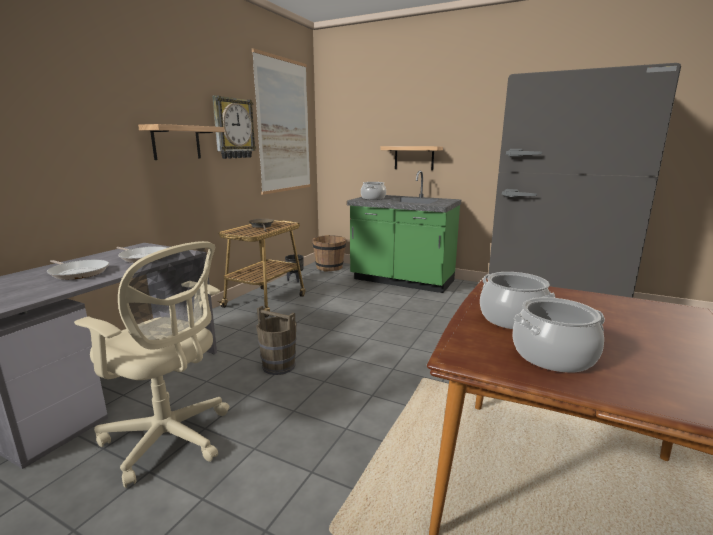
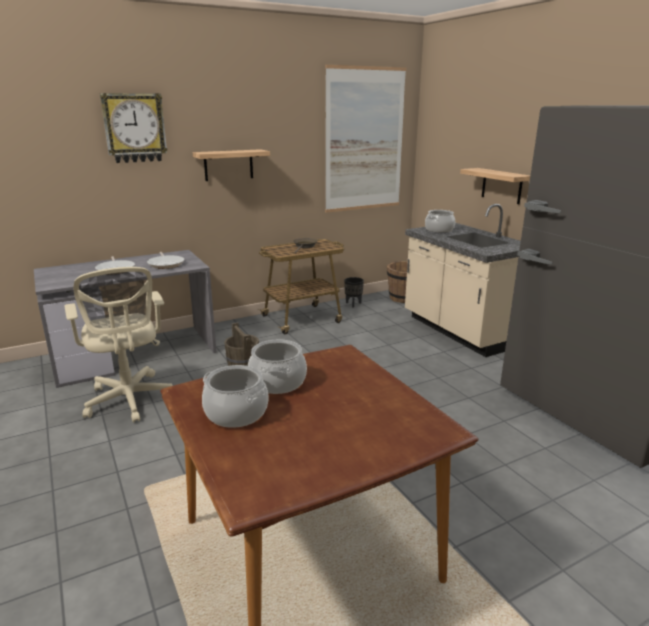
camera: 35 degrees right, 5 degrees up
wall clock [212,96,256,159] -> wall clock moved to [100,93,168,163]
green counter [347,170,461,293] -> beige counter [405,204,521,357]

